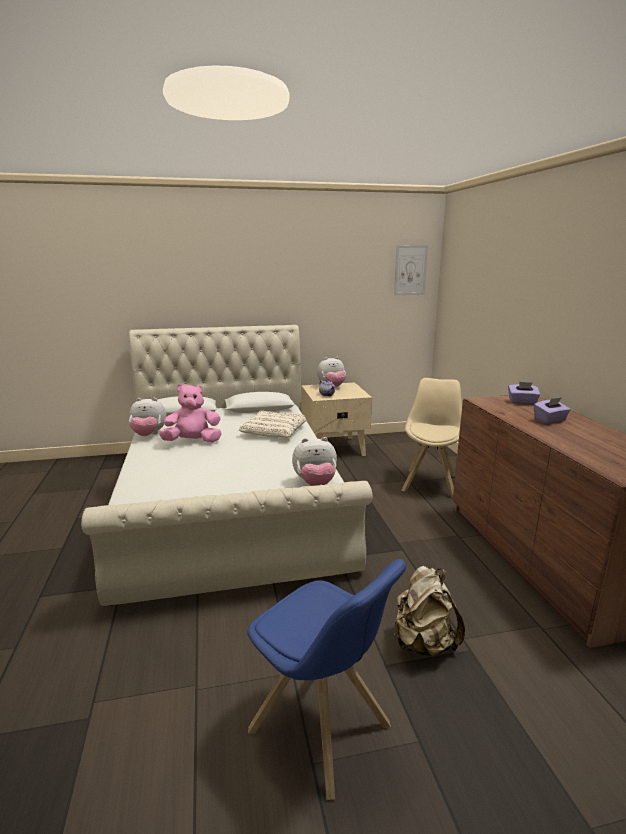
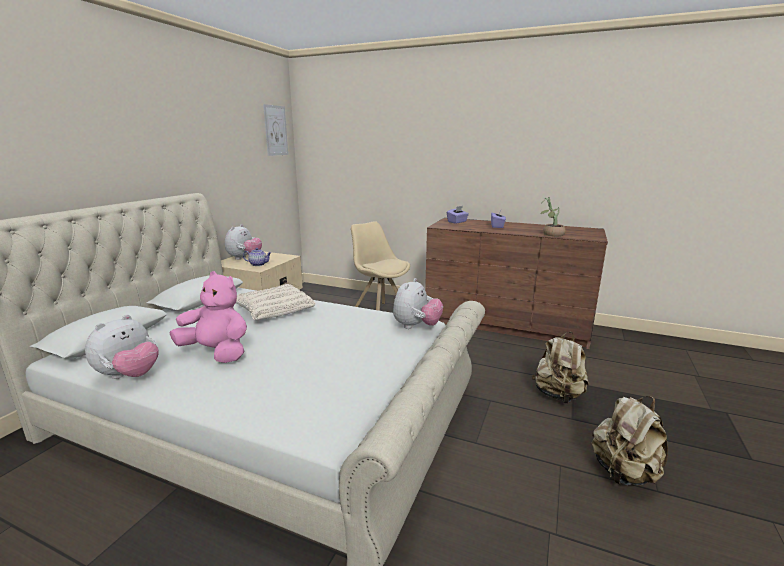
camera: 55 degrees left, 0 degrees up
pink plush toy [159,384,222,442] -> pink plush toy turned 90 degrees clockwise [170,271,247,363]
blue chair [247,559,406,800] -> beige backpack [592,396,668,485]
none -> potted plant [541,197,566,237]

